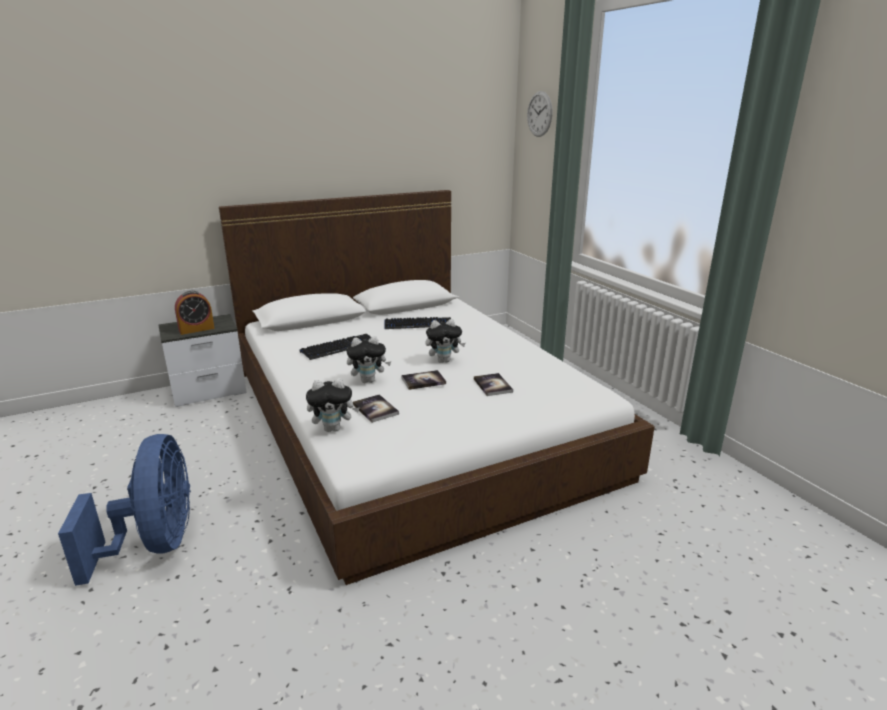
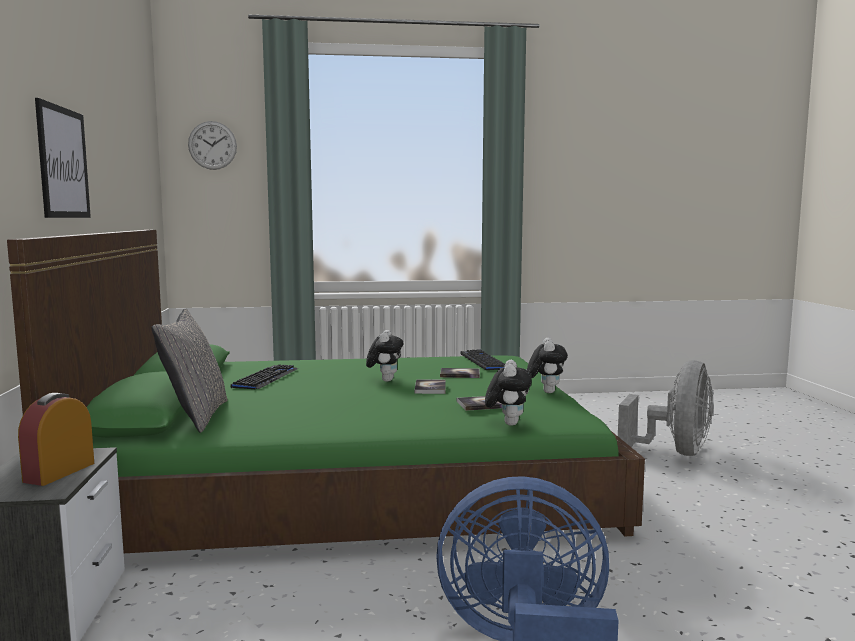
camera: 70 degrees left, 15 degrees down
alarm clock [175,291,215,335] -> alarm clock turned 150 degrees counterclockwise [18,393,94,486]
white bed [219,190,655,585] -> green bed [7,230,645,553]
keyboard [300,334,371,360] -> keyboard moved to [460,349,505,370]
plush toy [346,336,391,383] -> plush toy moved to [527,338,568,393]
none -> picture [35,98,91,218]
none -> grey pillow [151,308,228,433]
none -> grey fan [618,360,714,456]

